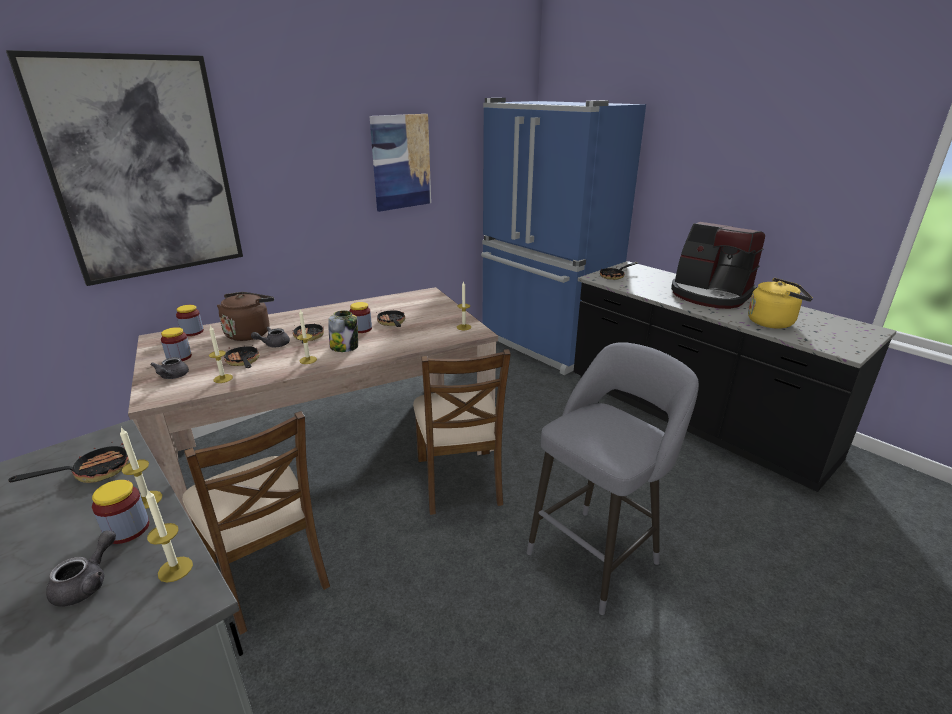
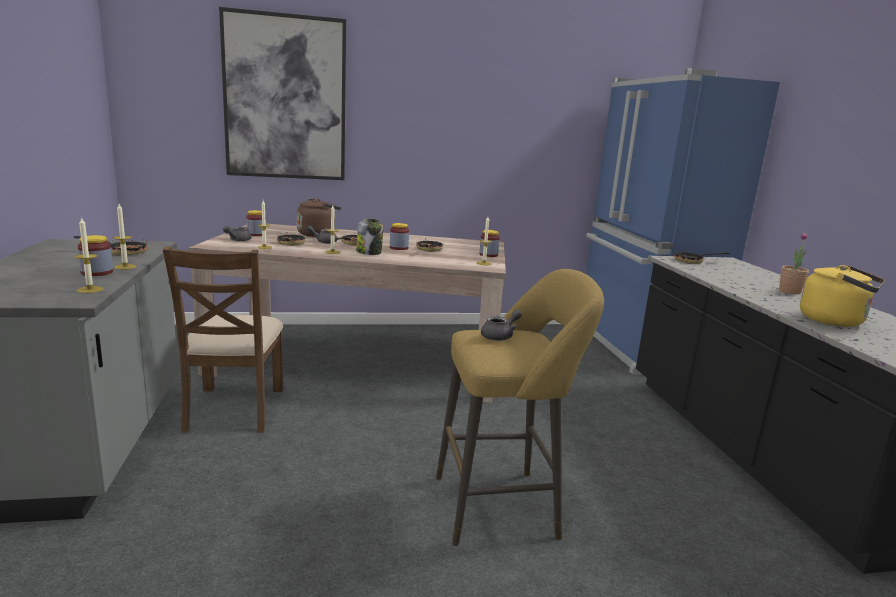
camera: 30 degrees right, 10 degrees down
grey teapot [46,530,116,607] -> grey teapot moved to [481,309,522,341]
jar [176,305,204,336] -> jar moved to [479,230,500,257]
picture [369,114,431,212] -> none
brown chair [413,349,511,515] -> none
grey stool [527,342,699,615] -> yellow stool [436,269,604,546]
coffee machine [671,222,765,309] -> potted plant [779,232,809,294]

